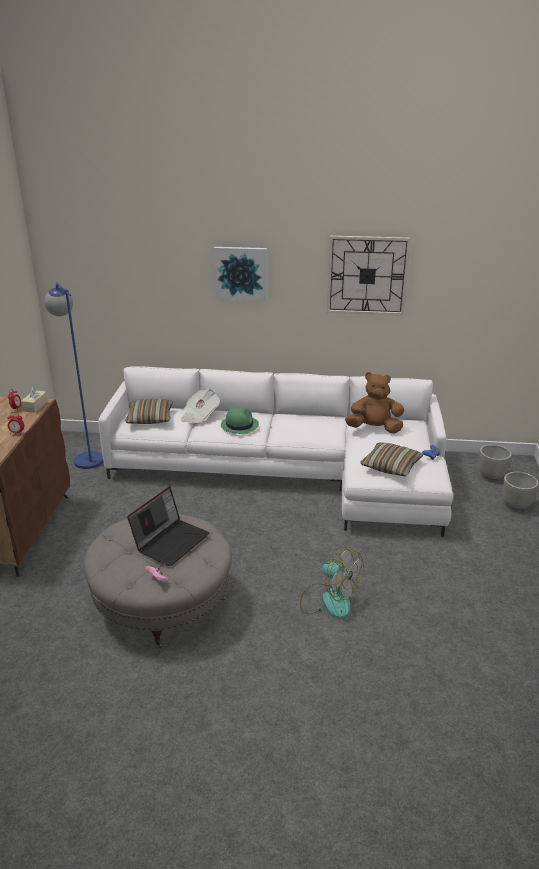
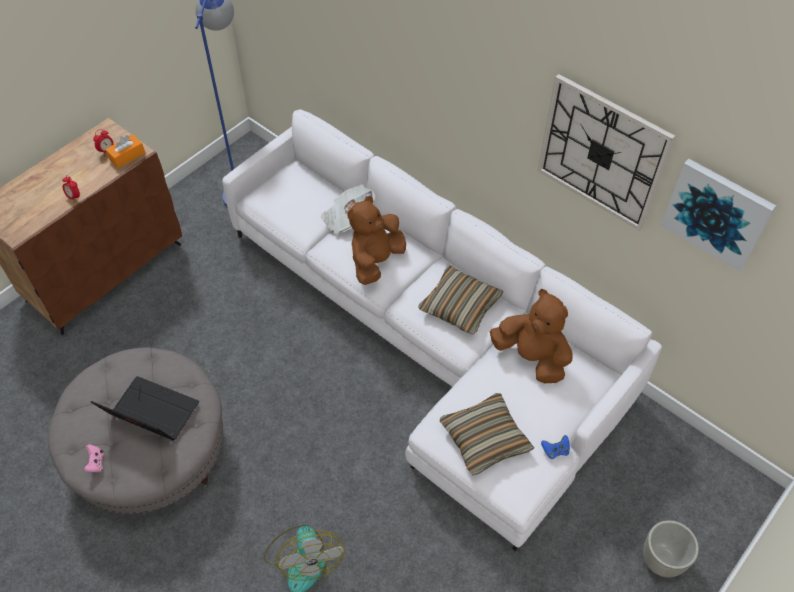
camera: 35 degrees right, 25 degrees up
beige tissue box [21,386,48,413] -> orange tissue box [105,134,145,168]
pillow [125,399,173,424] -> pillow moved to [418,266,503,335]
laptop [127,486,210,566] -> laptop turned 135 degrees counterclockwise [91,376,199,441]
picture [214,247,267,301] -> picture moved to [661,159,776,271]
green hat [221,406,259,434] -> brown plush toy [348,196,406,285]
grey planter [478,444,512,480] -> none

